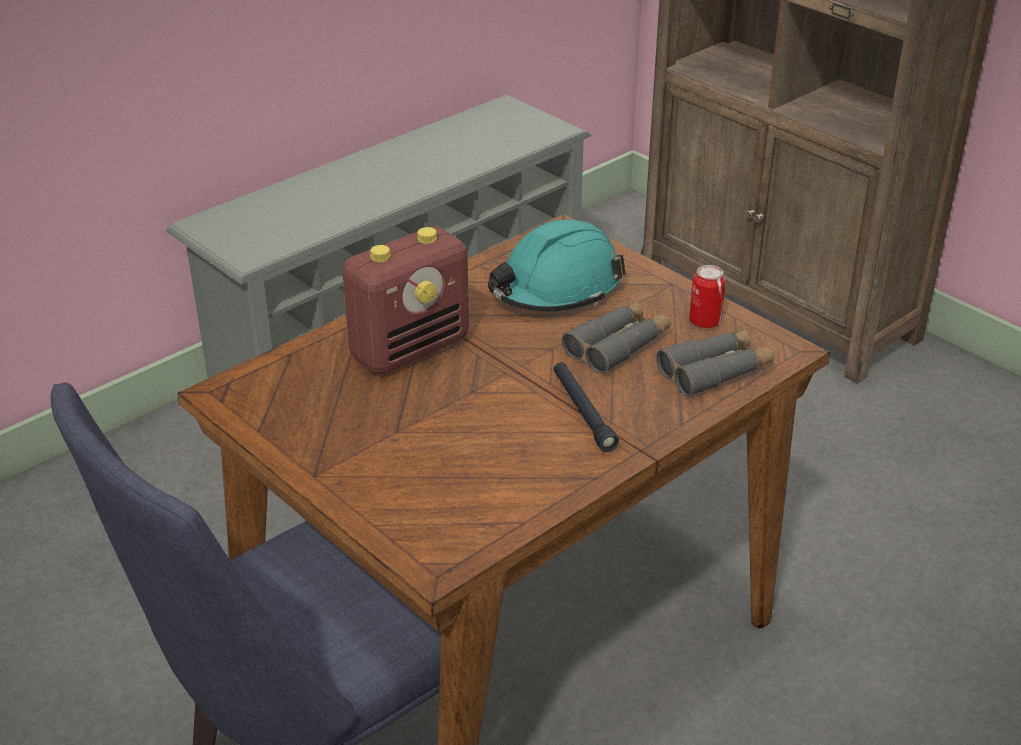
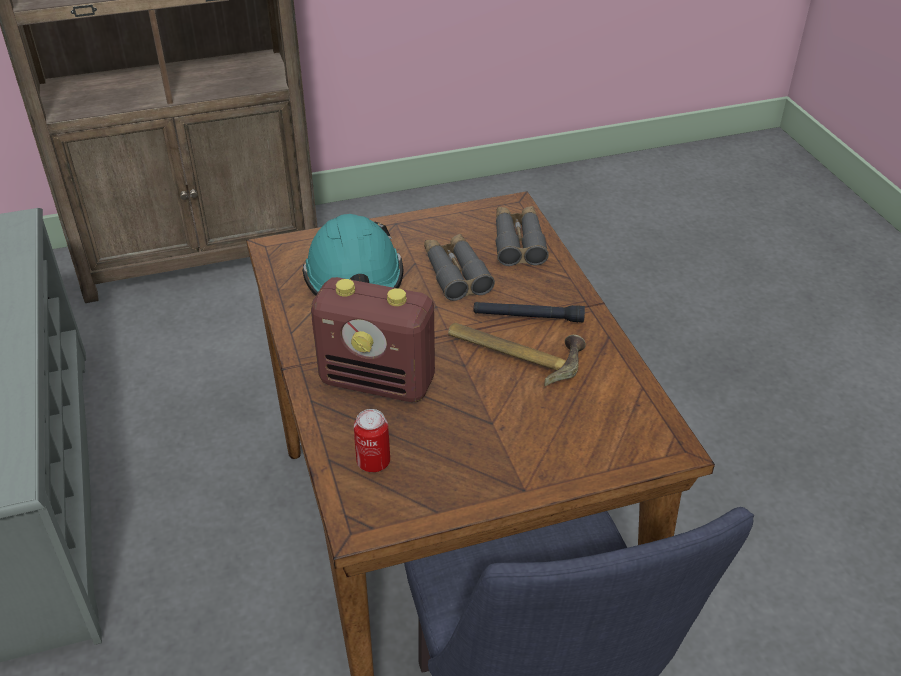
camera: 65 degrees left, 5 degrees up
radio [342,226,469,374] -> radio turned 120 degrees clockwise [311,277,435,402]
can [689,265,726,328] -> can moved to [354,409,390,472]
none -> hammer [448,323,586,386]

